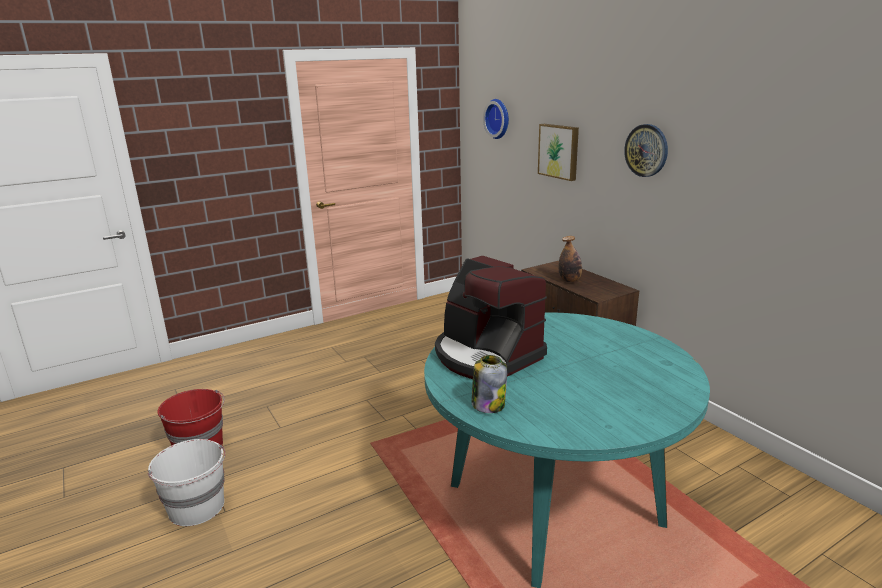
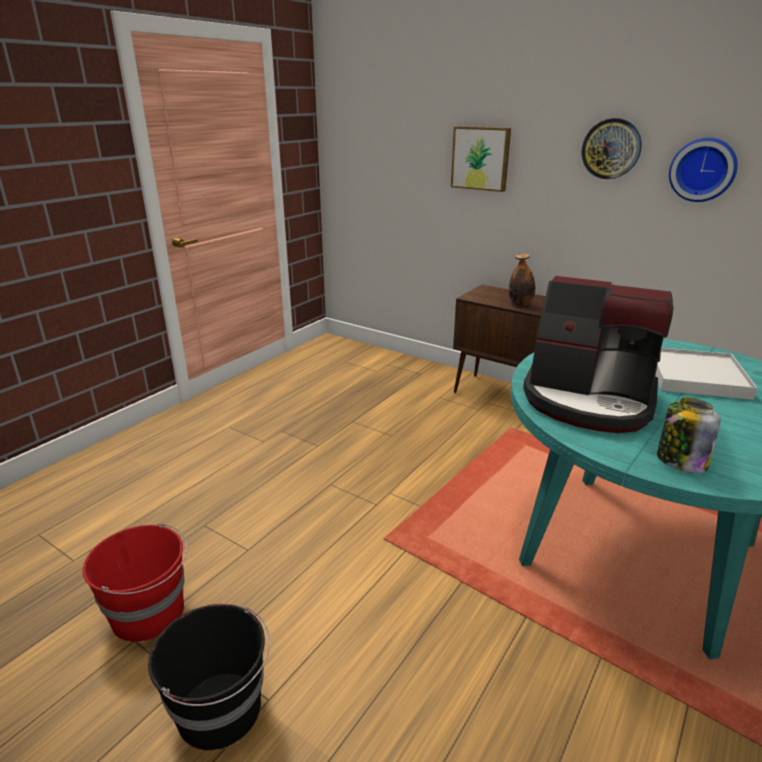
camera: 25 degrees left, 5 degrees up
white bucket [148,439,225,526] -> black bucket [148,604,270,750]
wall clock [483,99,509,139] -> wall clock moved to [669,138,738,202]
none -> white tray [655,348,757,400]

